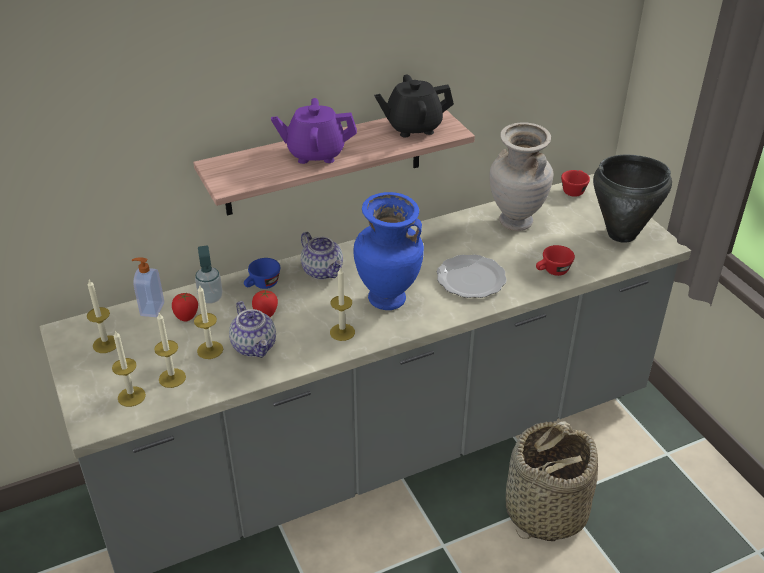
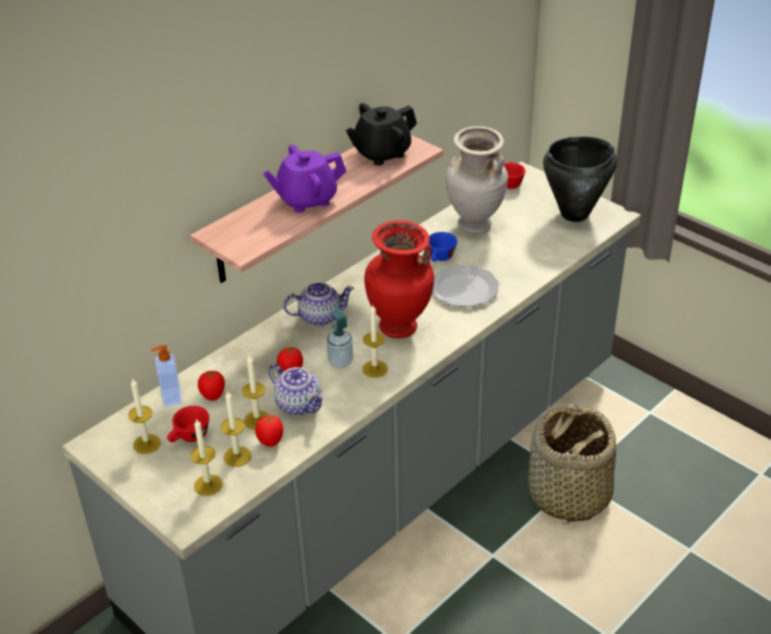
camera: 20 degrees left, 0 degrees up
soap dispenser [195,245,223,304] -> soap dispenser moved to [327,308,353,368]
blue cup [244,258,280,289] -> blue cup moved to [429,232,457,262]
teapot [301,232,343,280] -> teapot turned 45 degrees counterclockwise [283,282,354,326]
blue vase [354,192,424,310] -> red vase [364,220,434,338]
red cup [536,245,575,276] -> red cup moved to [167,406,209,442]
none -> tomato [255,415,283,447]

